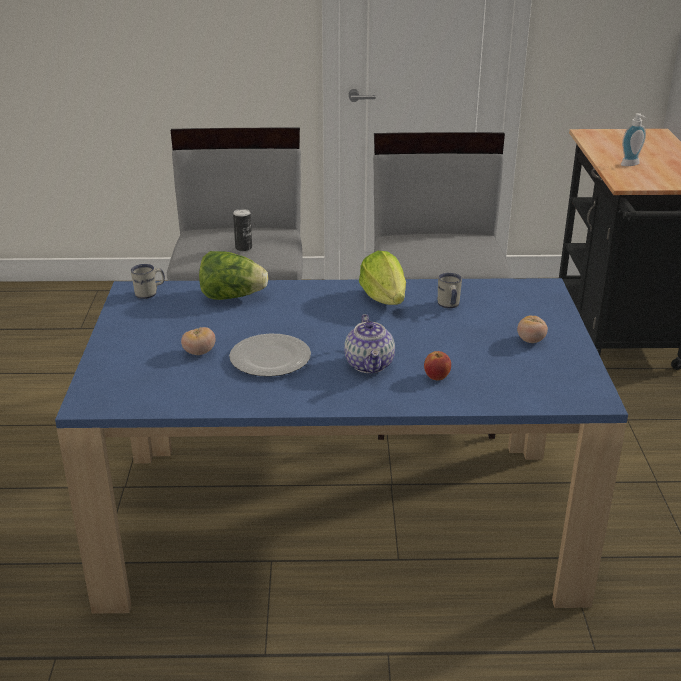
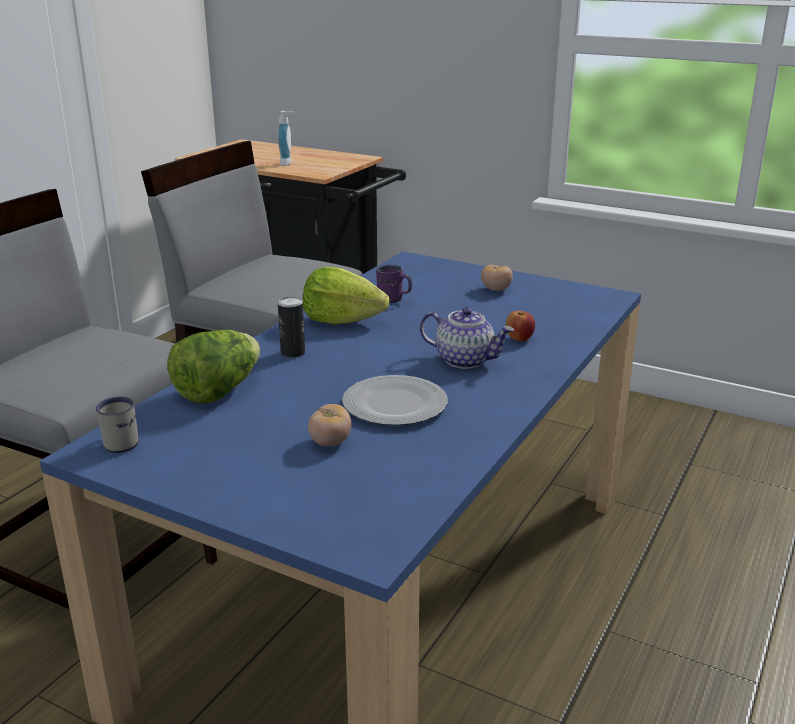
camera: 60 degrees left, 5 degrees down
can [233,209,252,251] -> can moved to [278,297,305,358]
white mug [438,273,462,308] -> purple mug [376,265,412,303]

